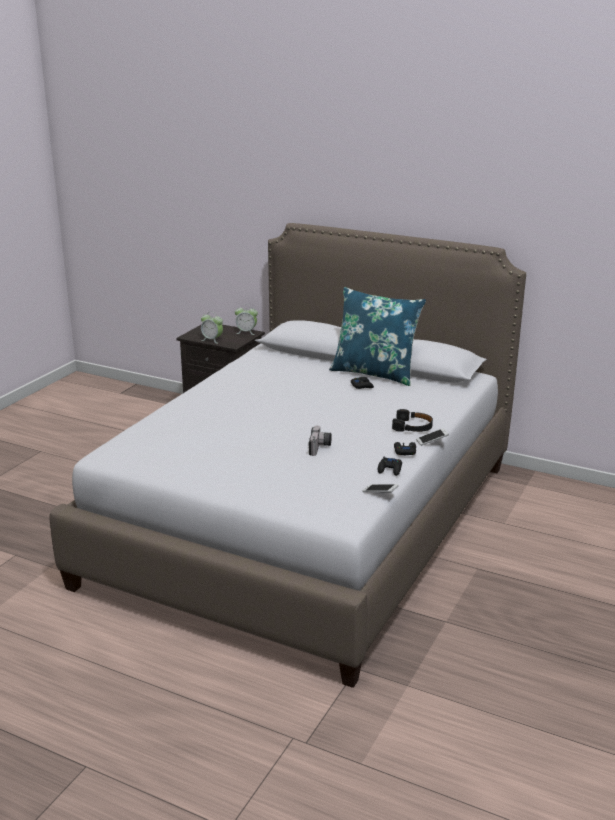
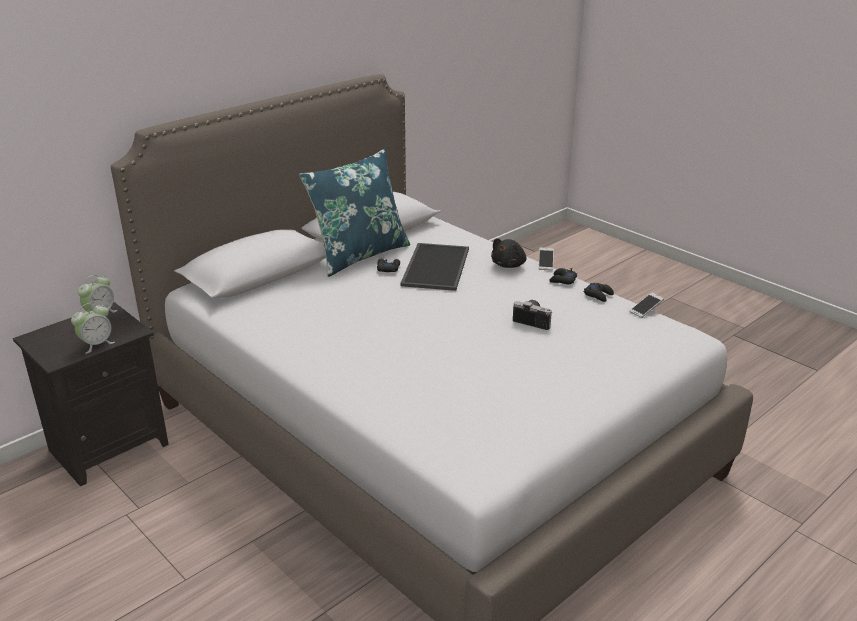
camera: 70 degrees left, 5 degrees up
black headphones [392,409,433,432] -> black plush toy [491,238,527,268]
none -> tray [400,243,469,291]

